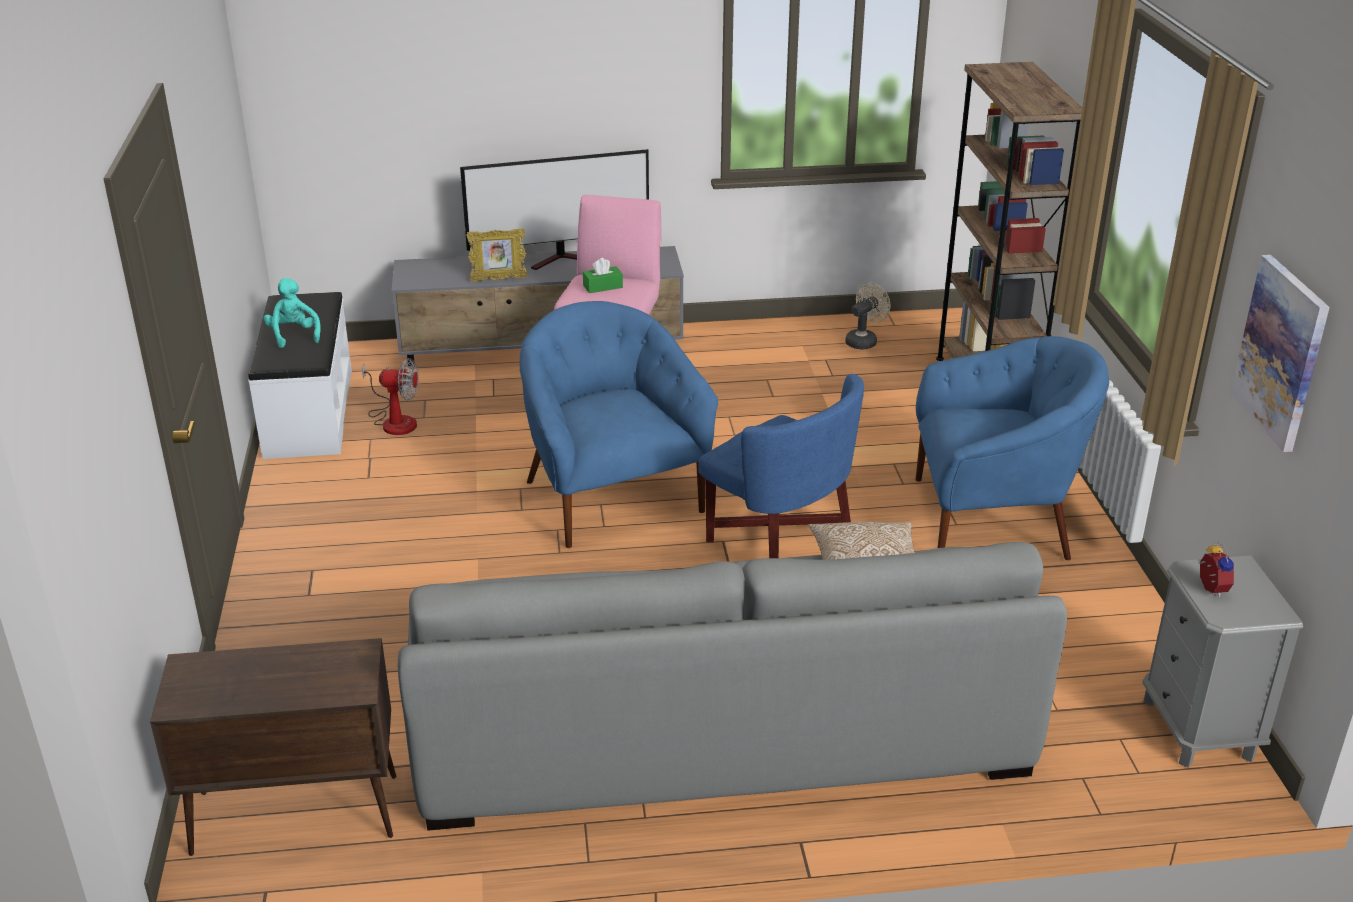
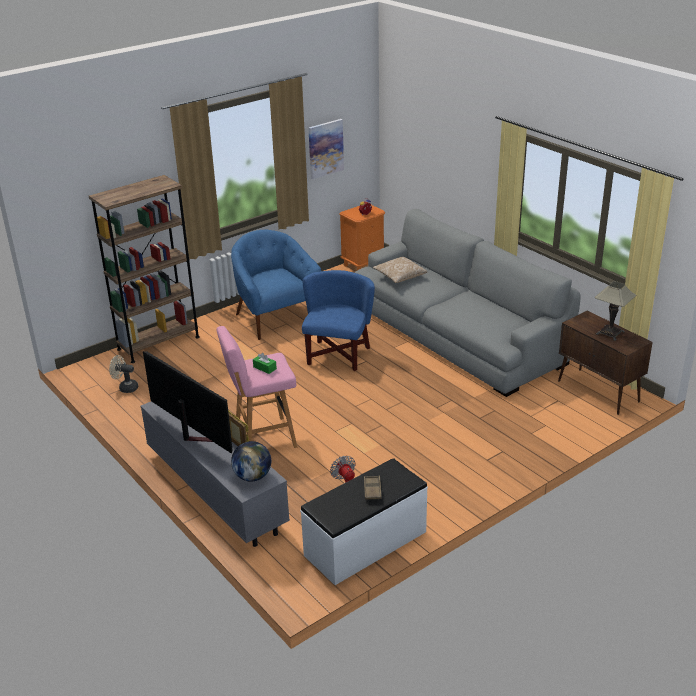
camera: 120 degrees left, 0 degrees up
turquoise plush toy [263,278,321,348] -> brown tray [364,476,382,500]
blue armchair [520,301,718,548] -> none
grey nightstand [1142,556,1303,768] -> orange nightstand [339,205,385,270]
none -> globe [231,441,271,482]
none -> table lamp [595,281,636,341]

